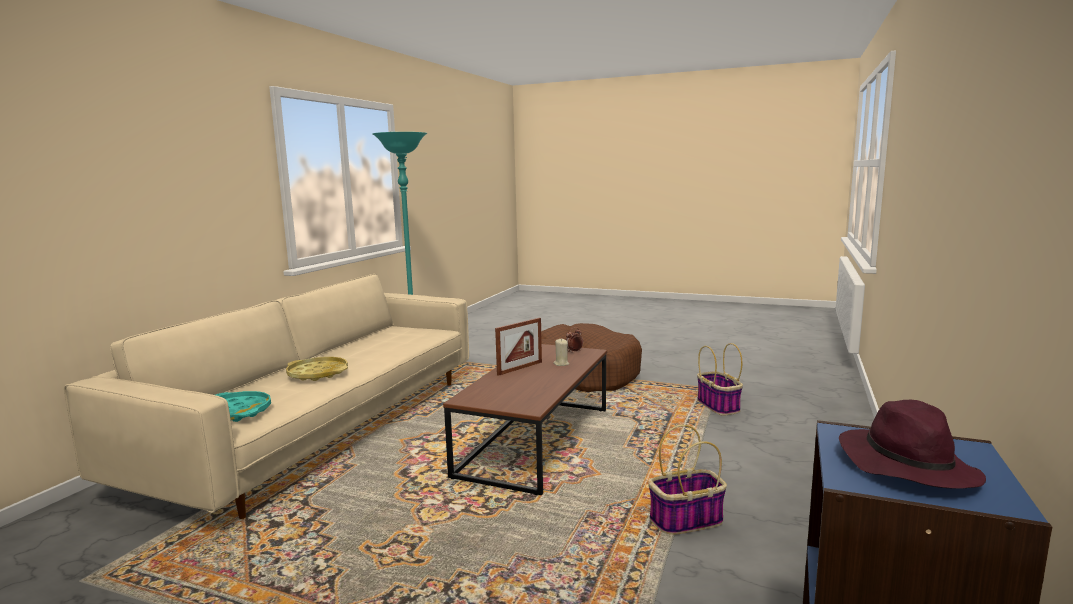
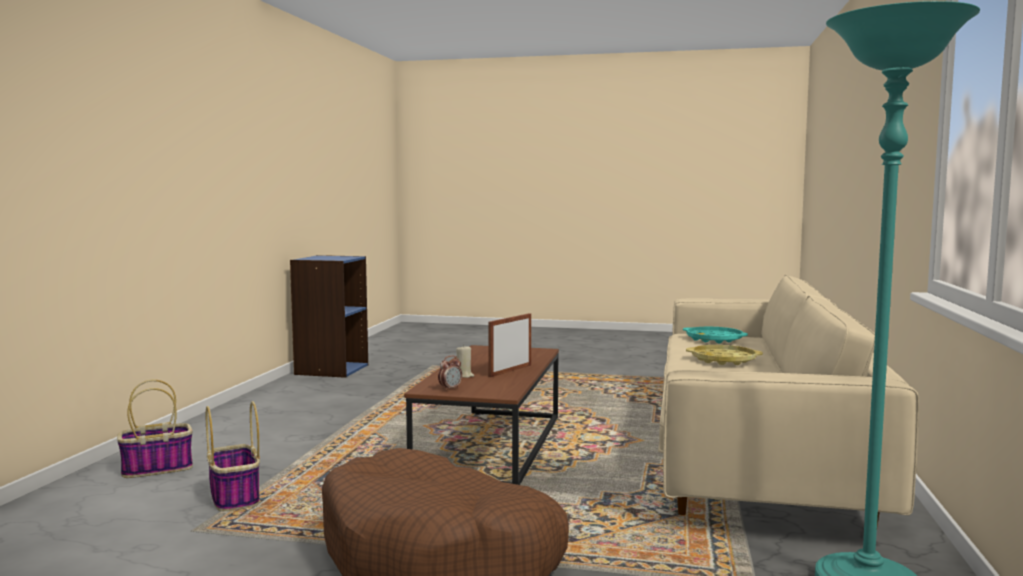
camera: 170 degrees right, 5 degrees down
basket [648,425,727,535] -> basket moved to [117,380,193,478]
purple hat [839,400,986,489] -> none

